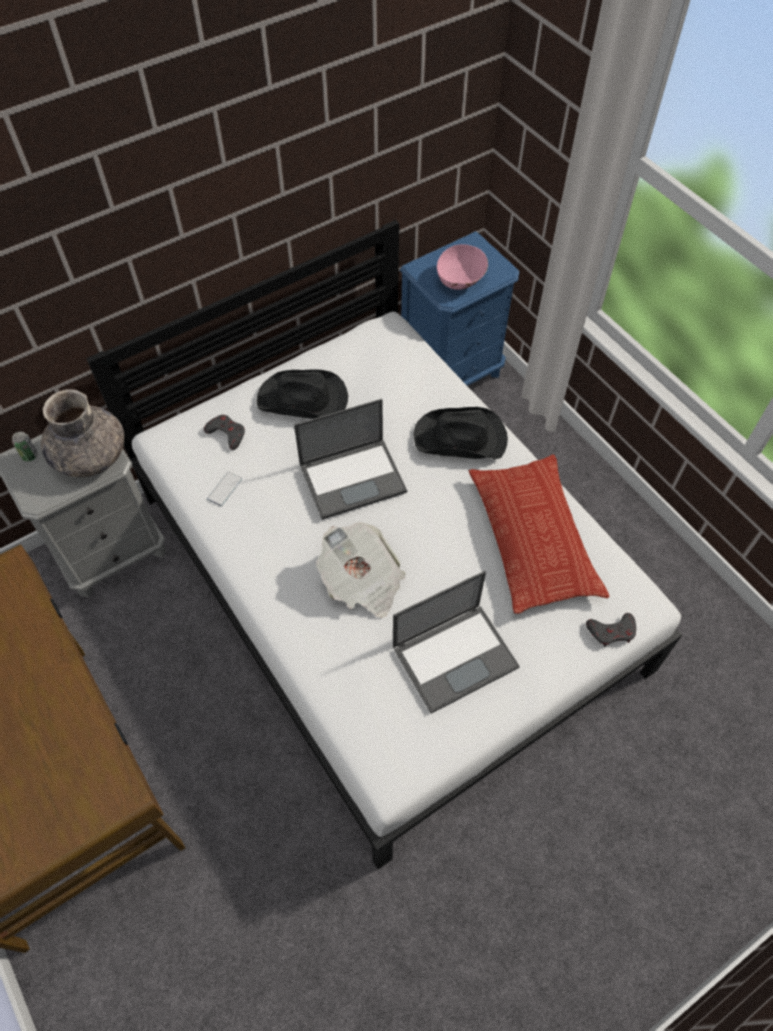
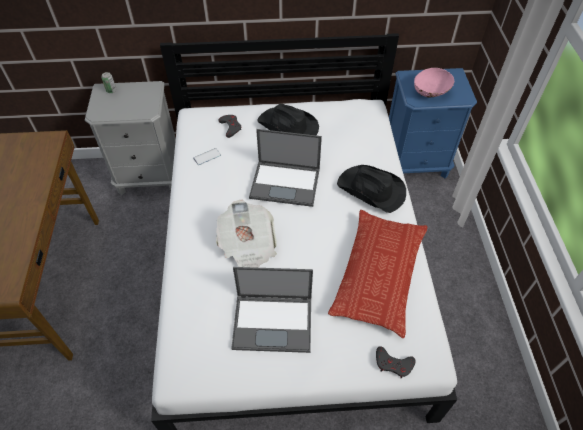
camera: 30 degrees right, 5 degrees down
grey vase [41,389,124,477] -> none

